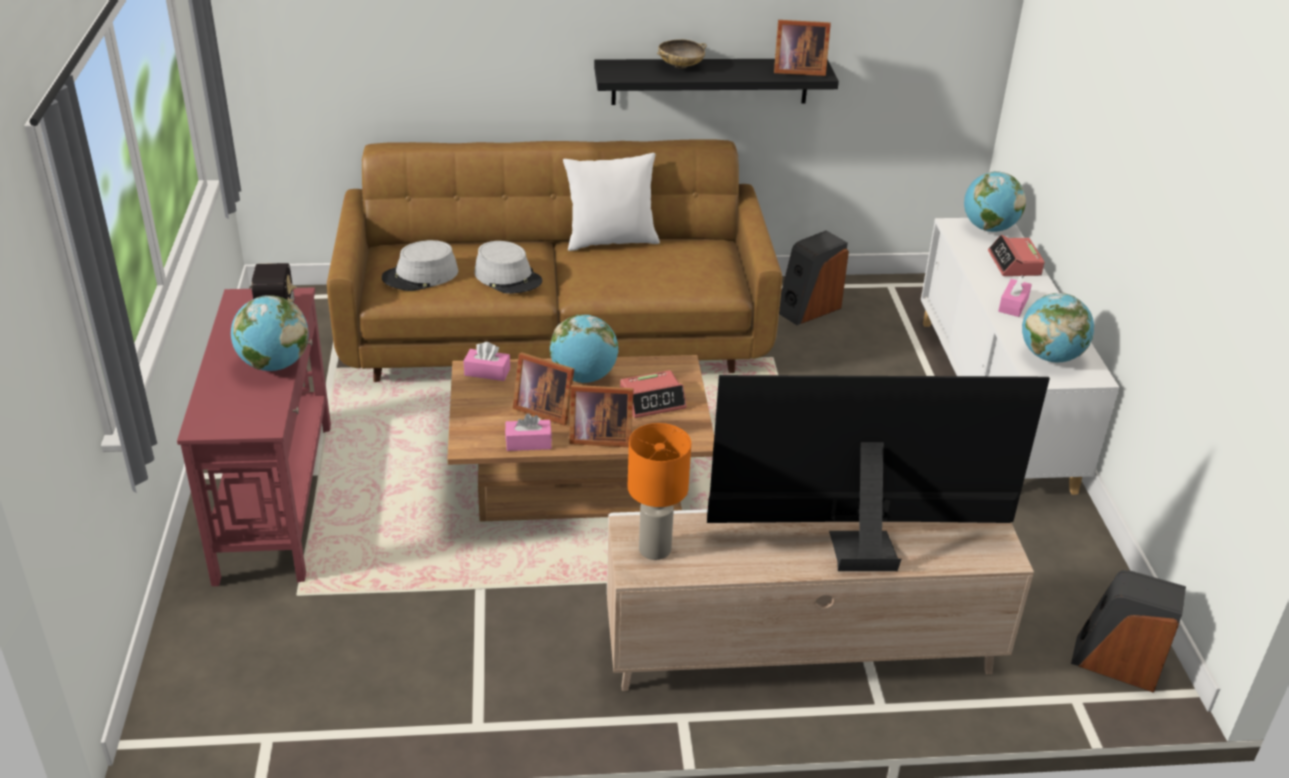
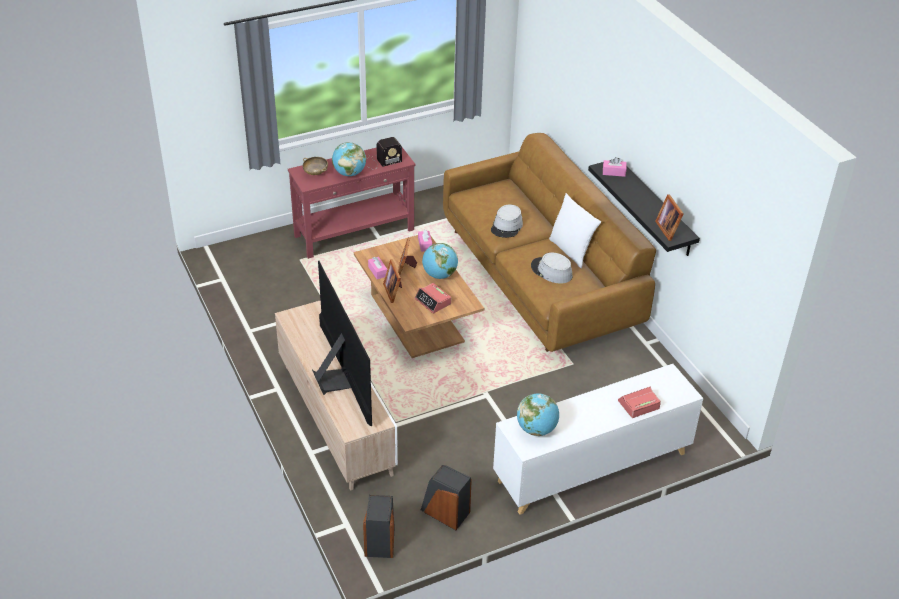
camera: 70 degrees right, 5 degrees up
grey hat [382,240,458,291] -> grey hat moved to [531,253,572,283]
orange table lamp [628,423,691,560] -> none
beige bowl [657,39,707,69] -> beige bowl moved to [303,157,328,175]
speaker [779,230,849,325] -> speaker moved to [421,465,472,530]
globe [964,171,1026,232] -> none
pink tissue box [998,275,1032,317] -> pink tissue box moved to [603,157,627,177]

